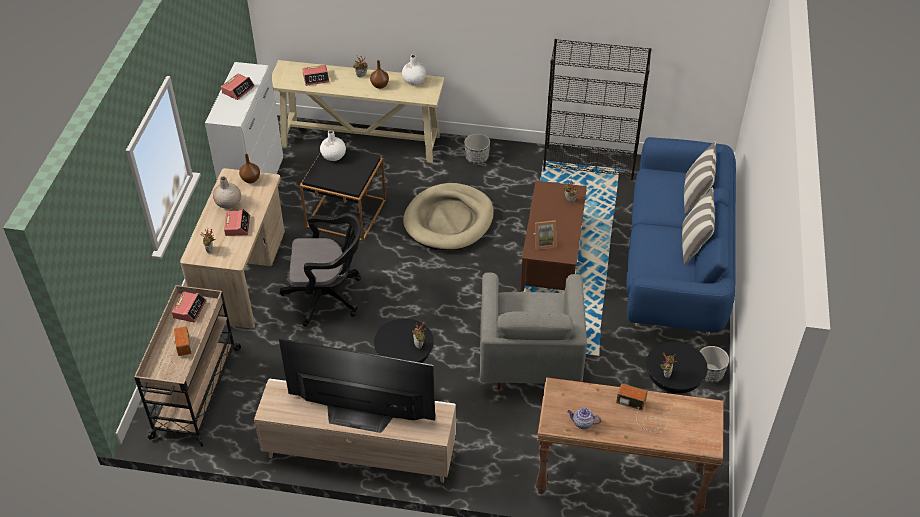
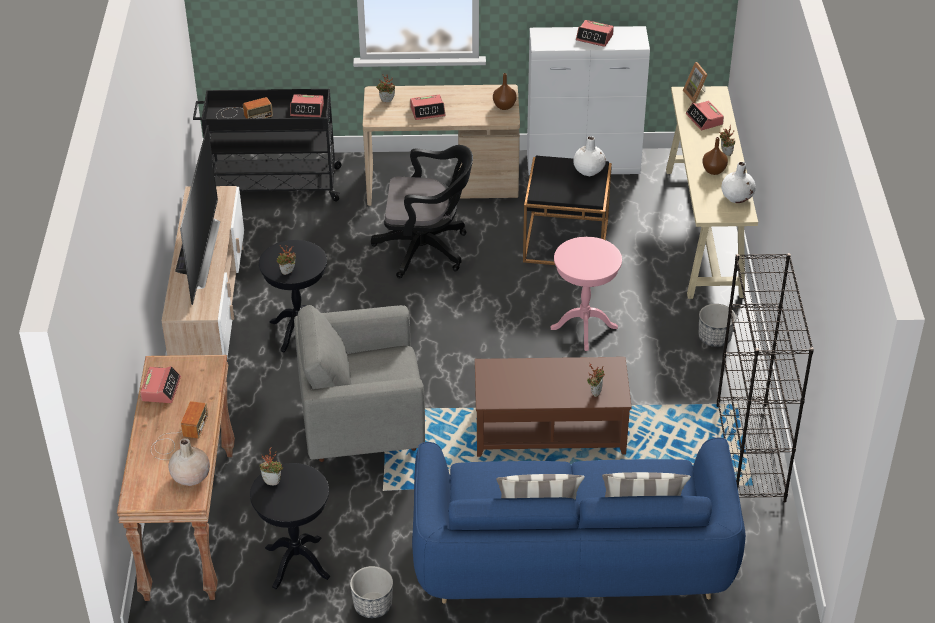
camera: 80 degrees right, 5 degrees down
beige cart [134,285,242,447] -> black cart [193,89,343,202]
beige vase [213,176,241,209] -> beige vase moved to [169,438,210,486]
black office chair [280,212,361,327] -> black office chair turned 75 degrees counterclockwise [371,145,473,278]
beige dog bed [403,183,494,250] -> pink side table [551,237,622,351]
picture frame [534,220,556,250] -> picture frame moved to [683,62,708,103]
teapot [567,408,601,429] -> alarm clock [140,366,181,403]

